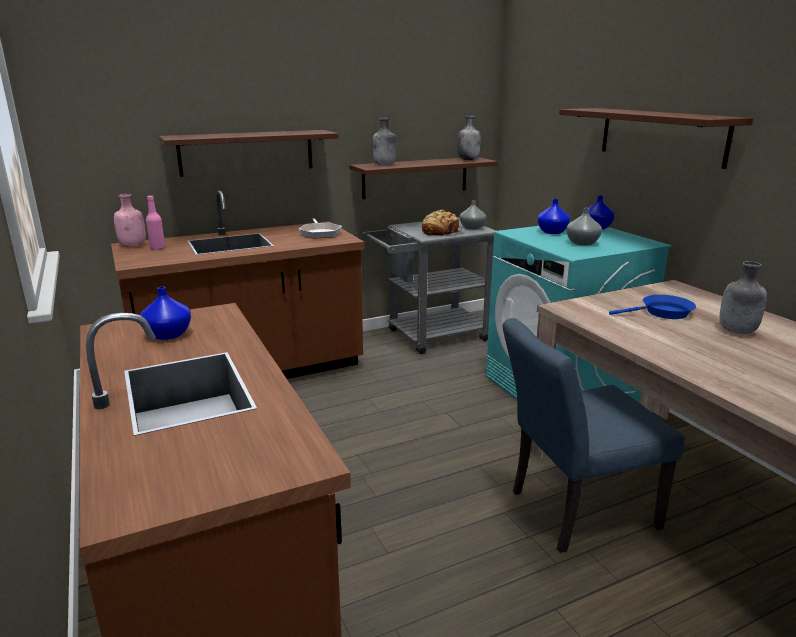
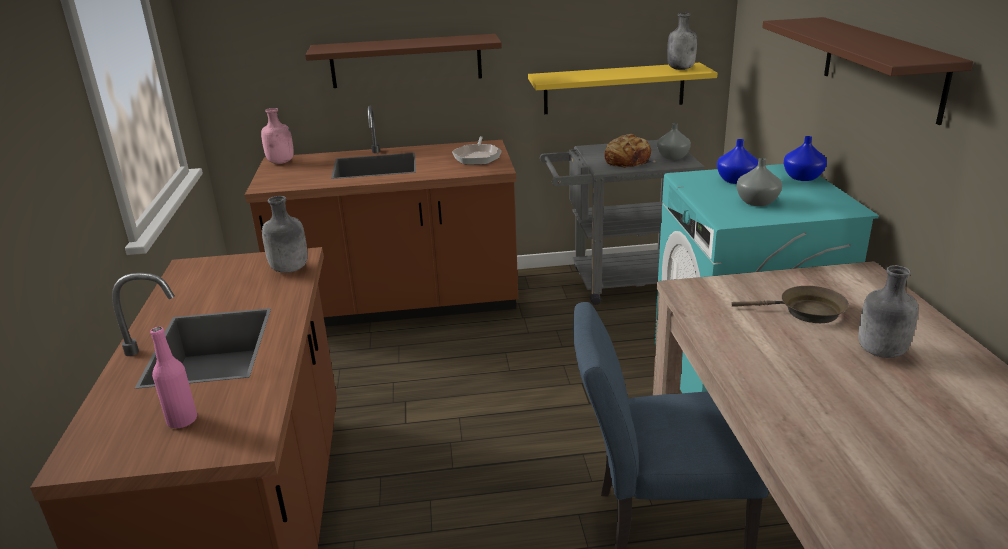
camera: 20 degrees right, 5 degrees up
blue vase [140,287,191,340] -> none
pink bottle [146,195,165,250] -> pink bottle moved to [150,327,197,429]
brown shelf [349,157,498,199] -> yellow shelf [528,62,717,114]
grey bottle [372,118,396,165] -> grey bottle moved to [262,196,307,273]
blue frying pan [609,295,696,319] -> brown frying pan [732,286,849,323]

